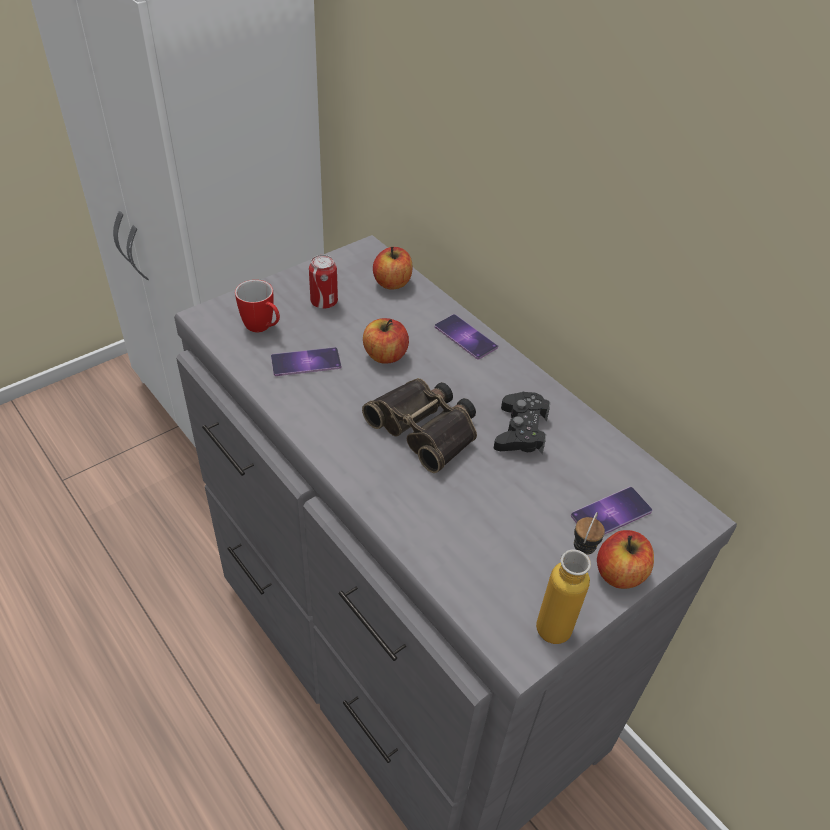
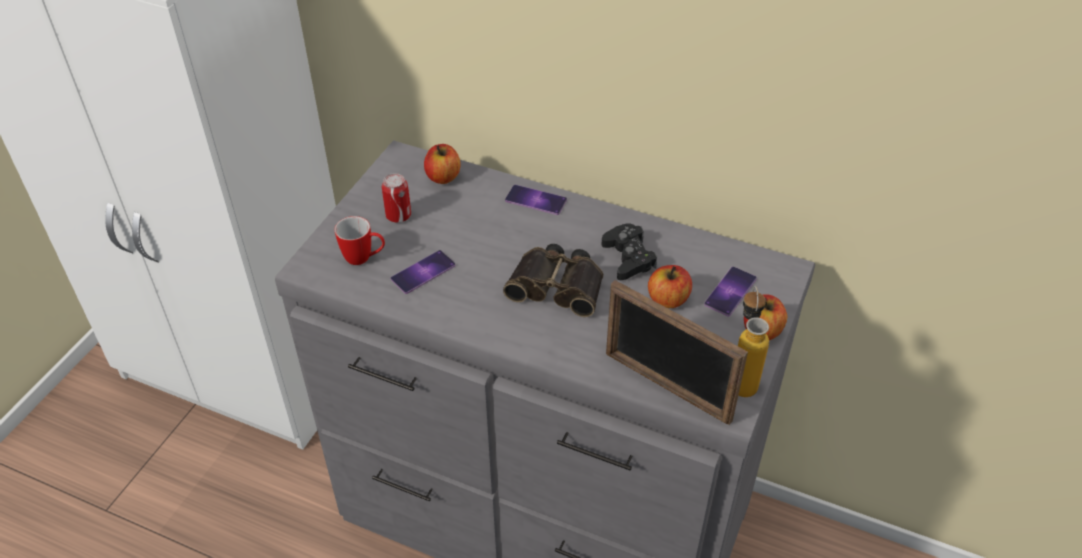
camera: 25 degrees left, 0 degrees up
apple [363,318,409,364] -> apple moved to [648,265,692,308]
none -> picture frame [606,280,748,425]

